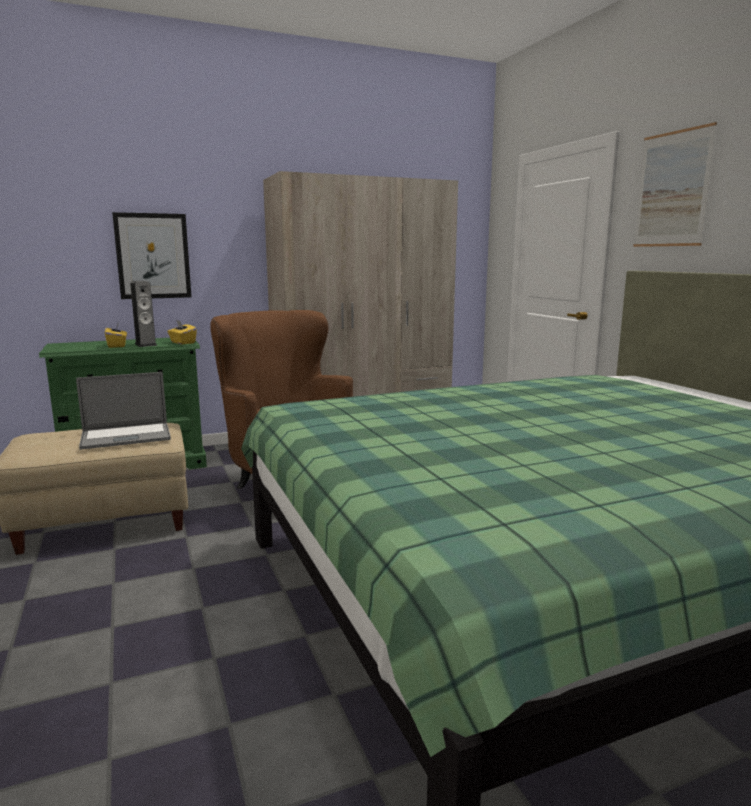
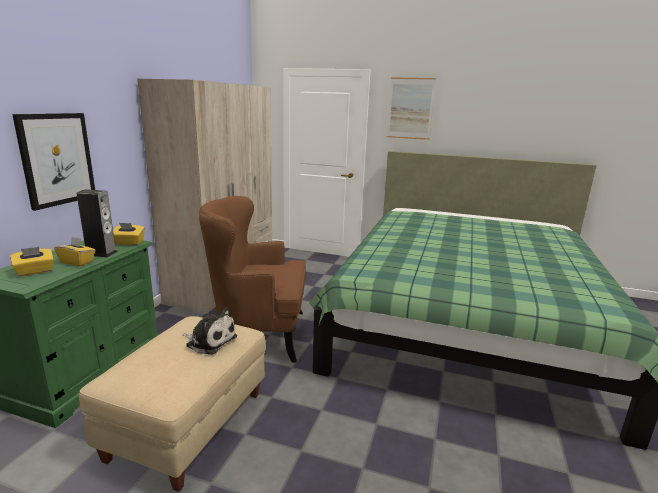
camera: 50 degrees left, 5 degrees up
laptop [76,372,171,450] -> plush toy [182,307,237,355]
none -> yellow tissue box [10,247,54,277]

